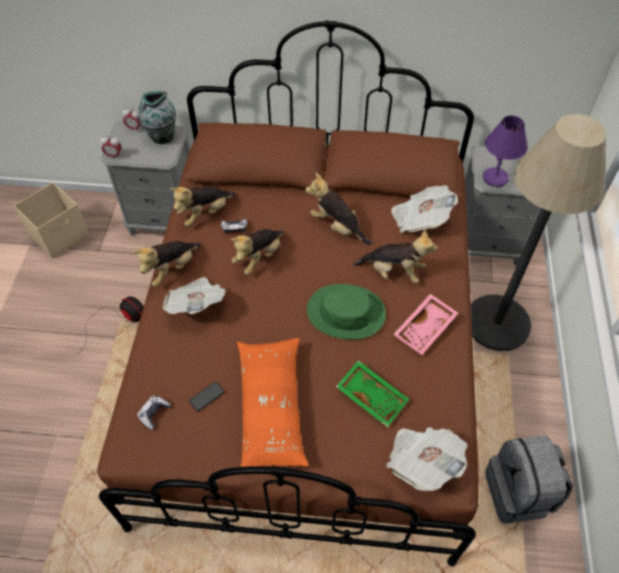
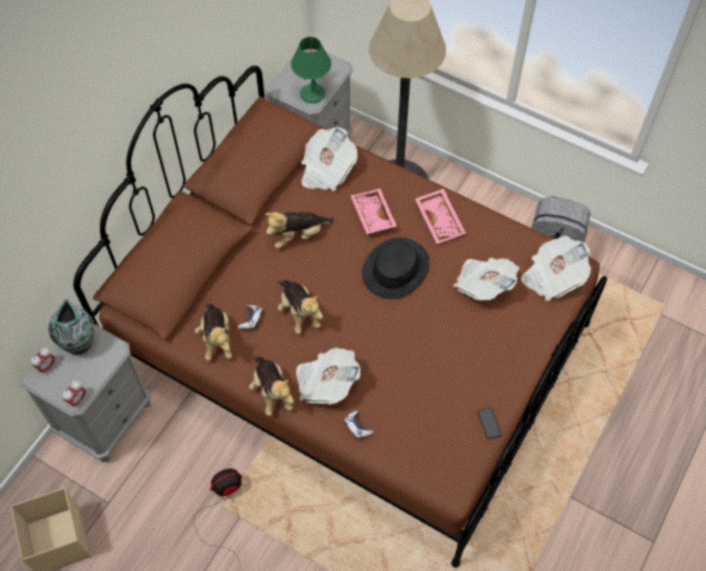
camera: 65 degrees left, 5 degrees up
game controller [137,396,171,430] -> game controller moved to [344,411,374,439]
phone [189,382,224,412] -> phone moved to [478,408,501,439]
orange pillow [237,338,309,467] -> none
green hat [307,284,386,340] -> black hat [362,238,429,299]
green tray [336,360,409,427] -> newspaper [454,258,520,300]
plush toy [353,230,438,283] -> pink tray [350,189,397,234]
purple table lamp [483,116,527,187] -> green table lamp [291,37,331,103]

